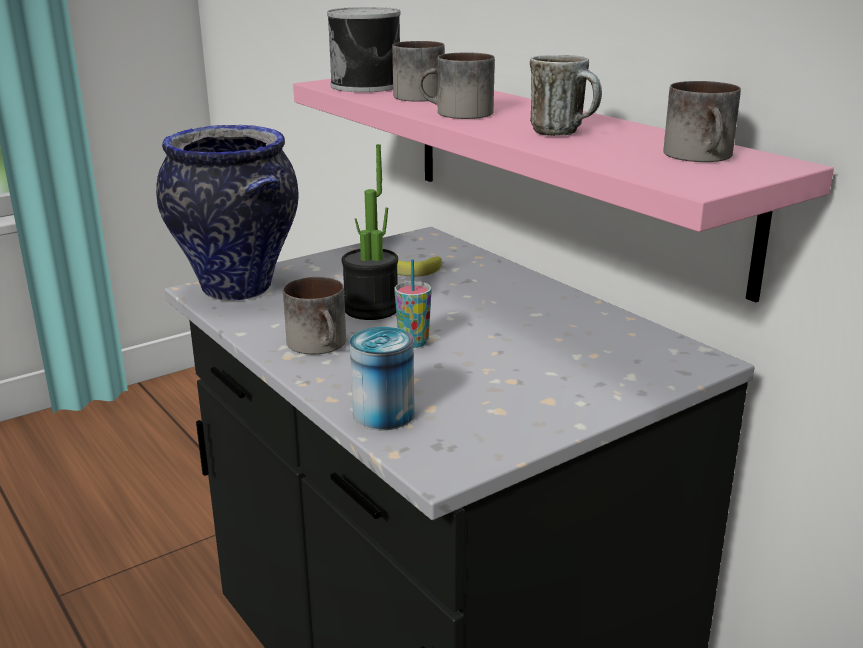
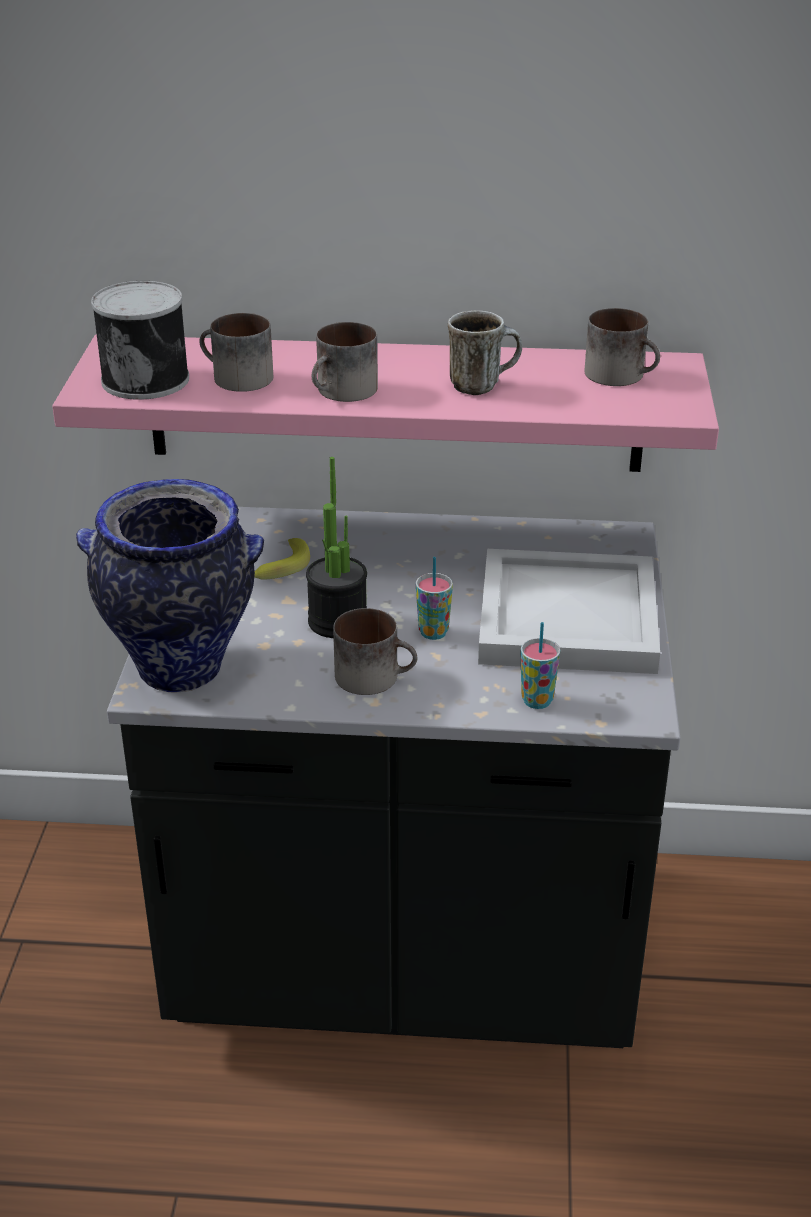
camera: 50 degrees left, 10 degrees up
can [350,327,415,430] -> cup [521,622,560,709]
none -> white tray [478,549,660,674]

